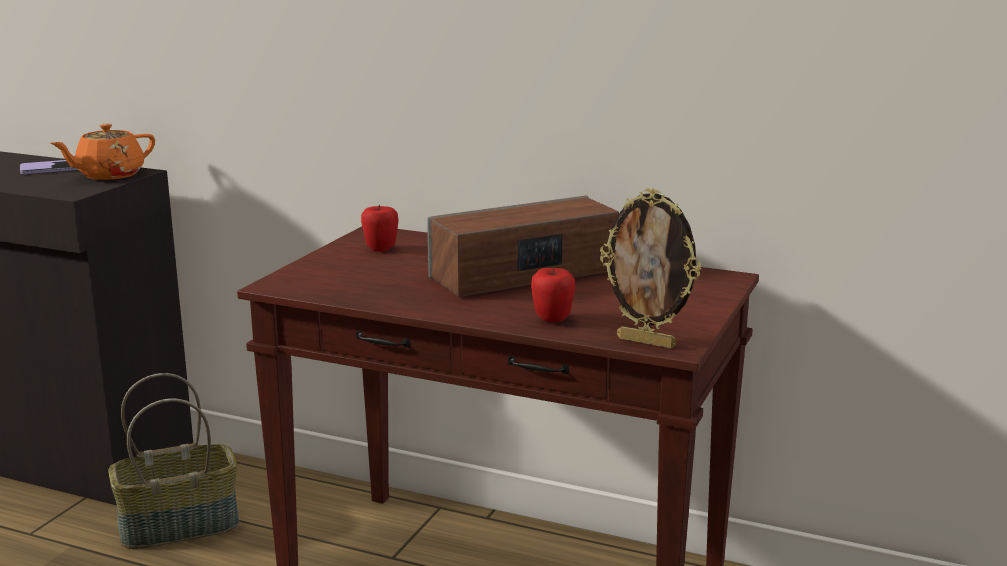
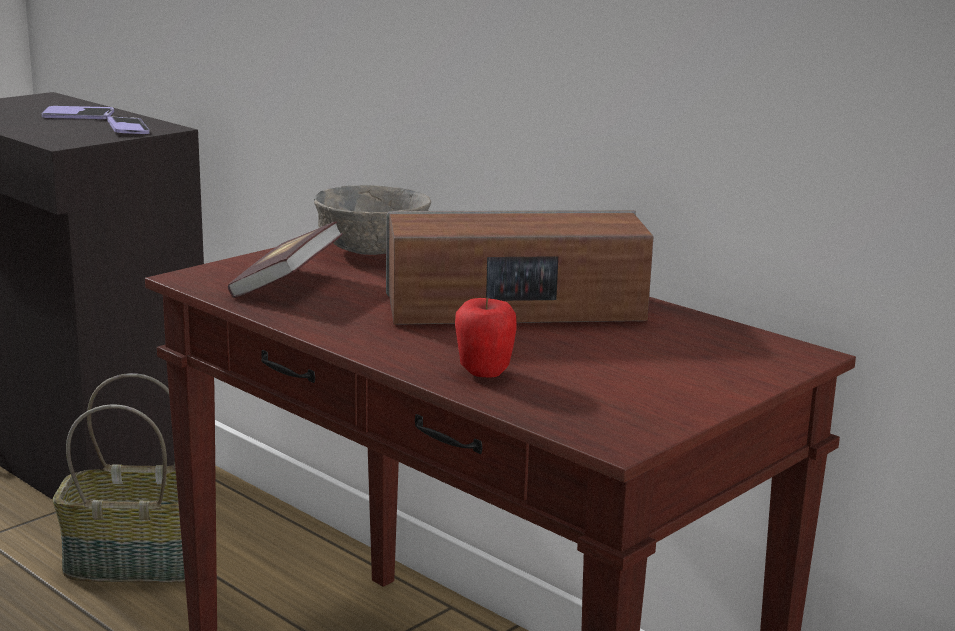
camera: 20 degrees right, 0 degrees up
orange teapot [50,124,155,180] -> phone [107,117,150,134]
apple [361,204,399,252] -> grey bowl [314,185,431,255]
picture frame [600,188,701,348] -> none
none -> book [228,221,343,298]

